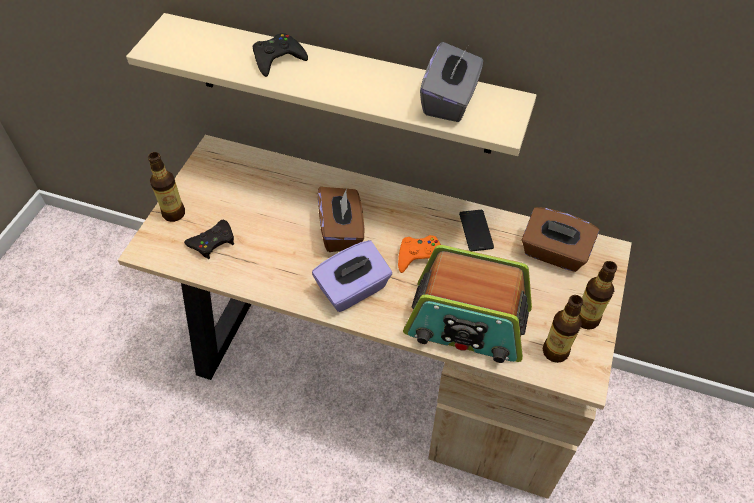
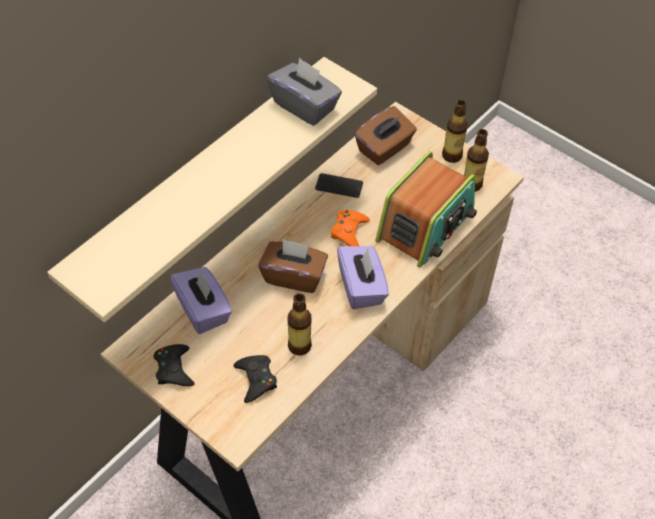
camera: 70 degrees left, 0 degrees up
bottle [148,152,185,222] -> bottle moved to [287,293,312,355]
black game controller [253,33,308,77] -> black game controller moved to [154,344,195,386]
none -> purple tissue box [170,267,232,334]

